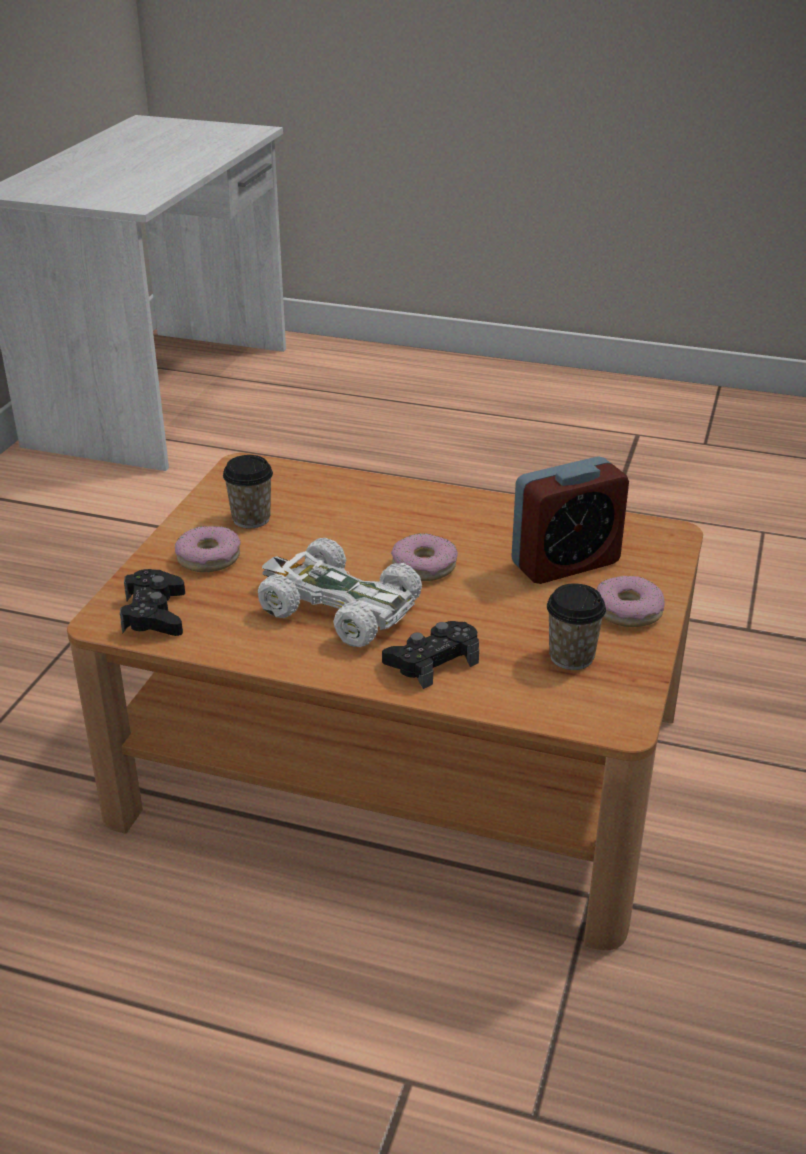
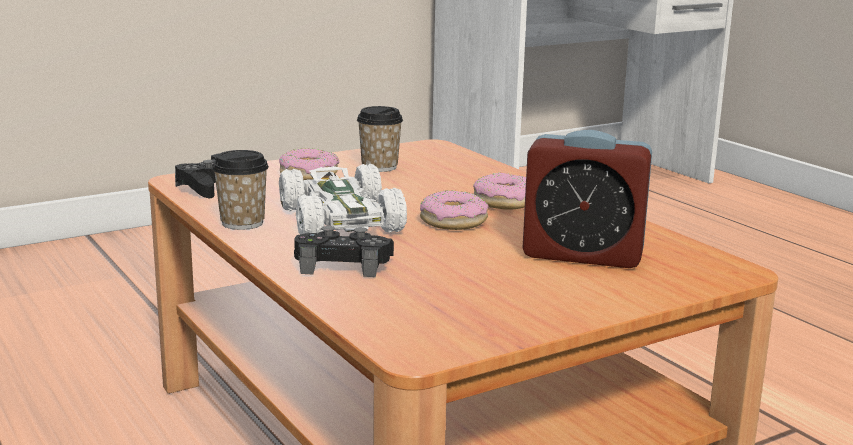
camera: 40 degrees right, 15 degrees down
cup [547,583,606,670] -> cup moved to [212,150,269,230]
donut [597,576,665,627] -> donut moved to [473,173,526,209]

